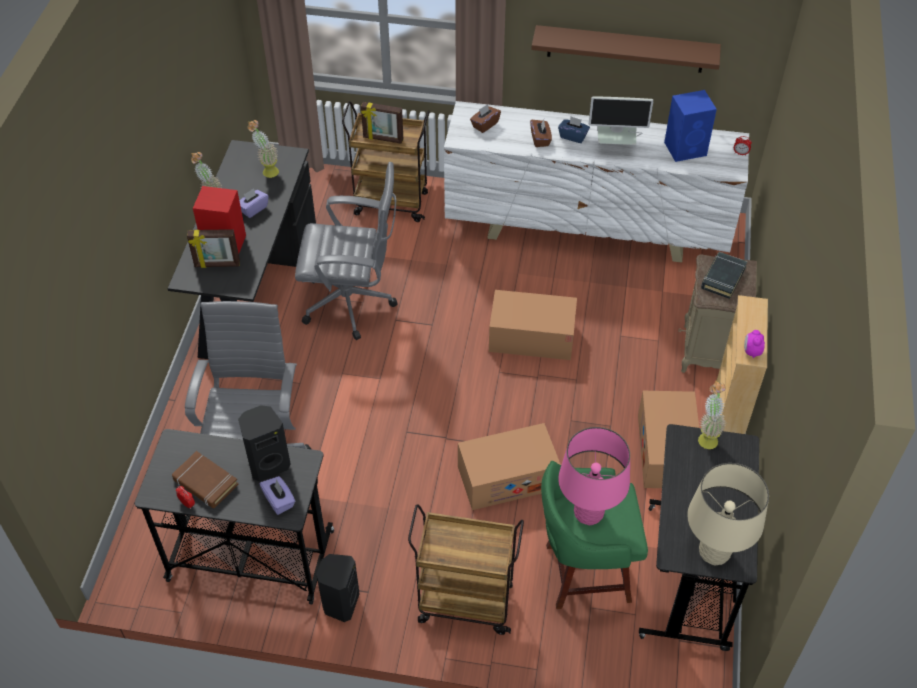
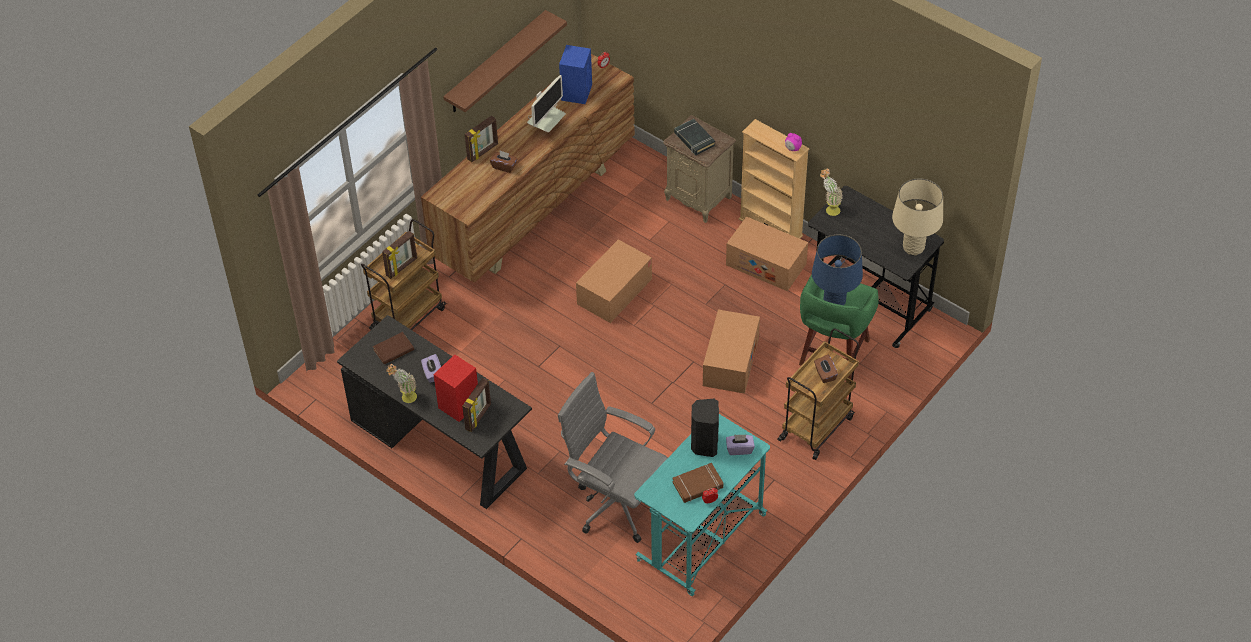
camera: 60 degrees left, 0 degrees up
black desk [134,429,334,605] -> turquoise desk [634,414,770,596]
potted plant [248,120,279,178] -> brown book [373,332,414,364]
grey office chair [295,162,398,340] -> none
black speaker [316,554,360,622] -> none
white cabinet [444,101,749,263] -> brown cabinet [421,54,635,283]
brown tissue box [470,104,501,133] -> brown tissue box moved to [814,355,838,383]
blue tissue box [558,116,590,143] -> none
pink table lamp [558,427,630,525] -> blue table lamp [812,235,863,305]
none -> picture frame [465,116,498,162]

